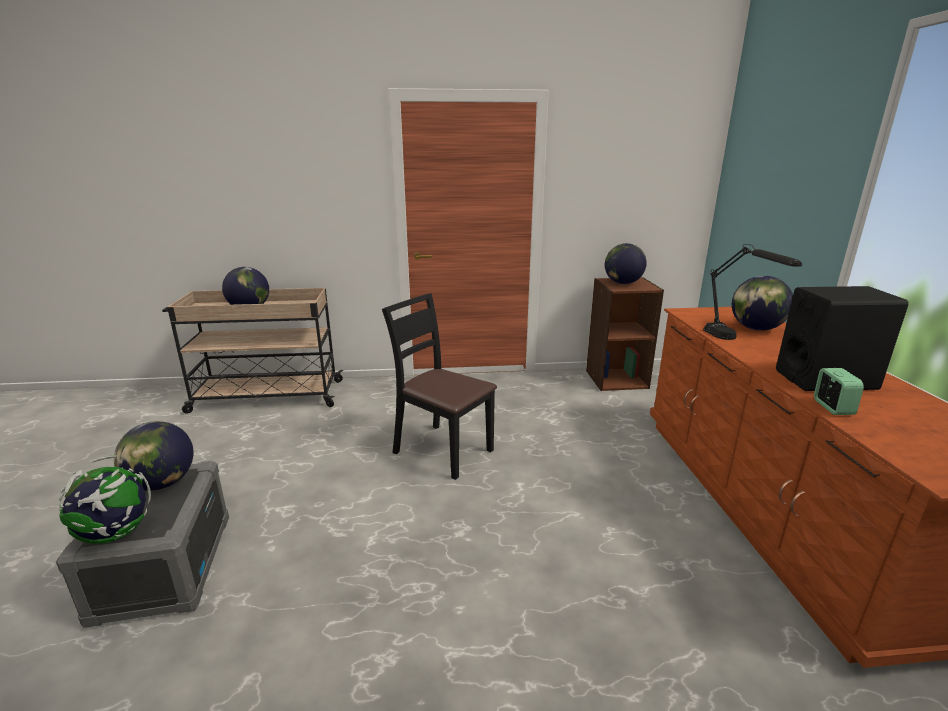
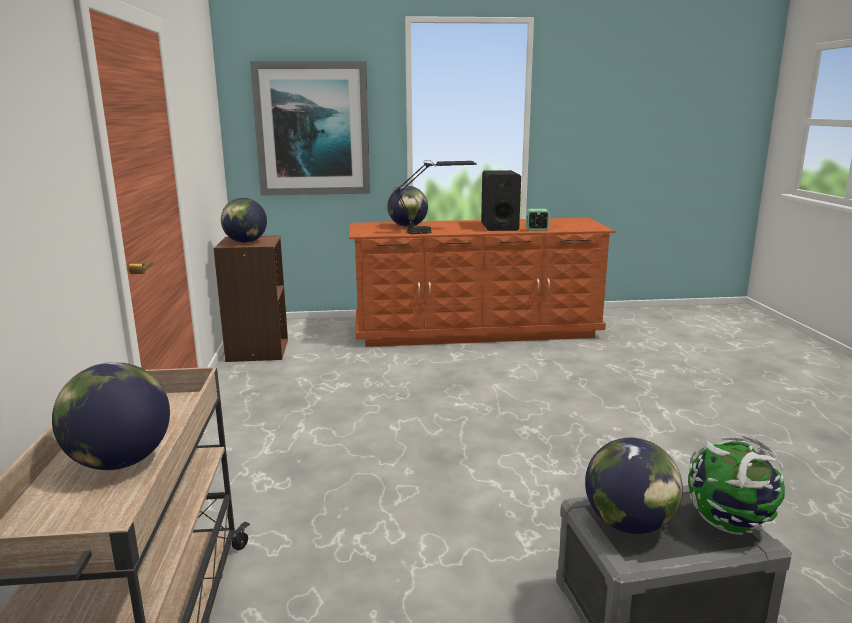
camera: 90 degrees left, 5 degrees down
black chair [382,293,497,480] -> none
none -> picture [250,61,370,196]

